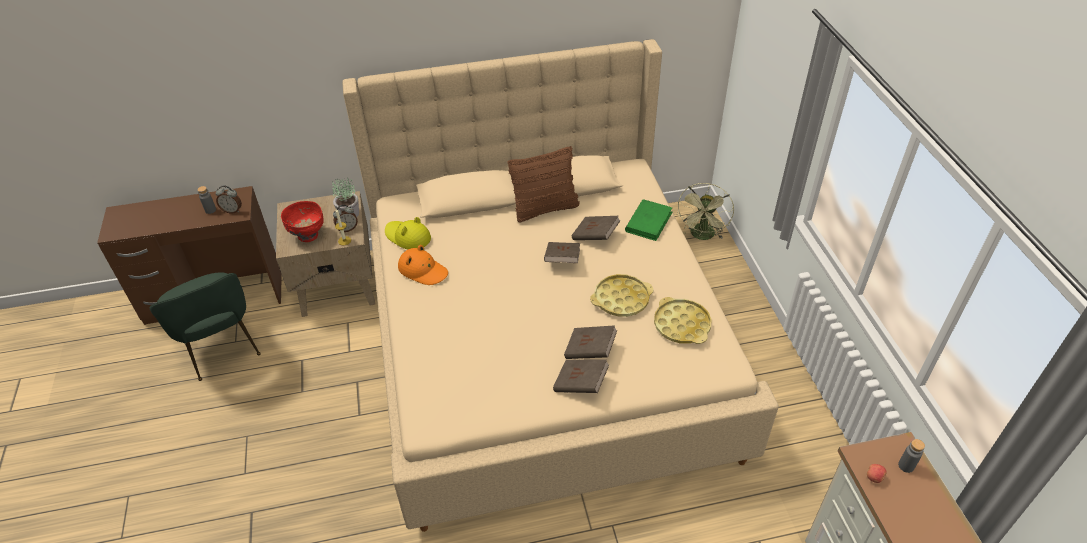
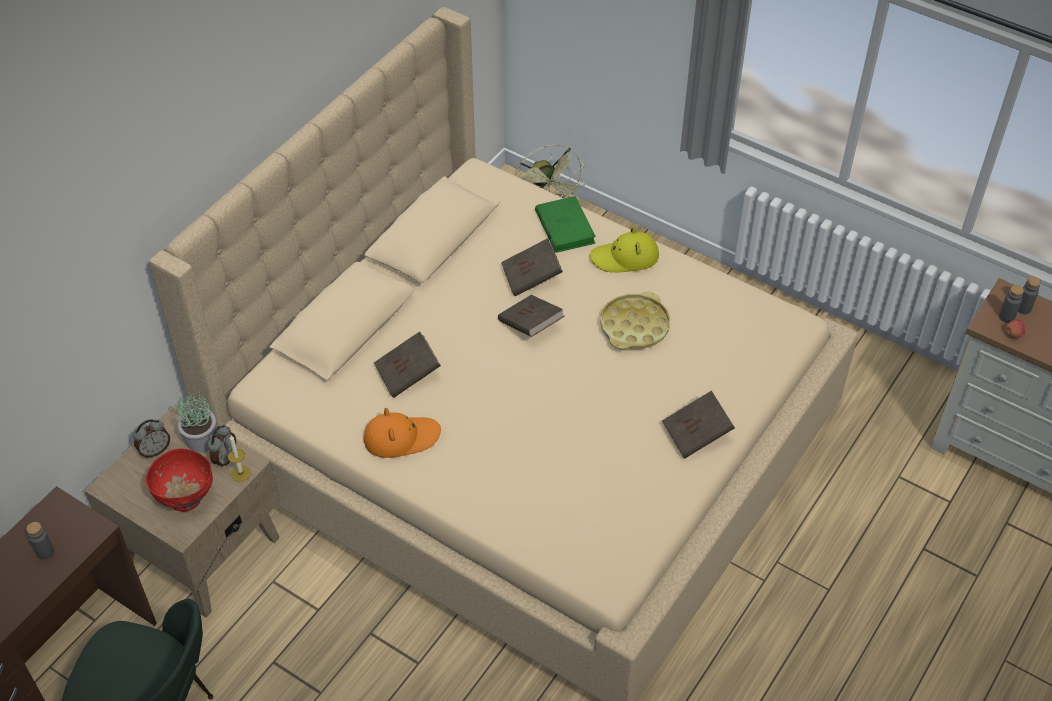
camera: 45 degrees left, 5 degrees up
alarm clock [216,185,242,214] -> alarm clock moved to [133,419,170,458]
yellow hat [385,217,431,250] -> yellow hat moved to [589,226,659,273]
brown pillow [507,146,580,222] -> none
brown book [564,325,617,359] -> brown book moved to [374,331,441,398]
yellow tray [654,297,712,344] -> none
none -> grey bottle [999,285,1024,323]

